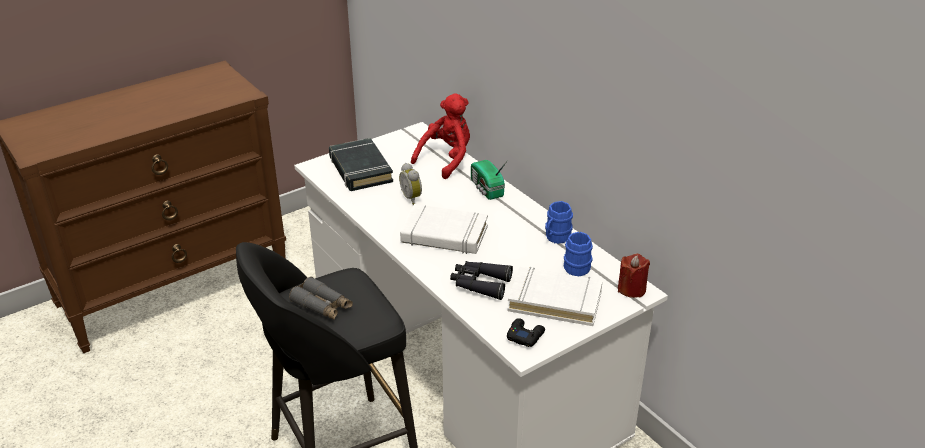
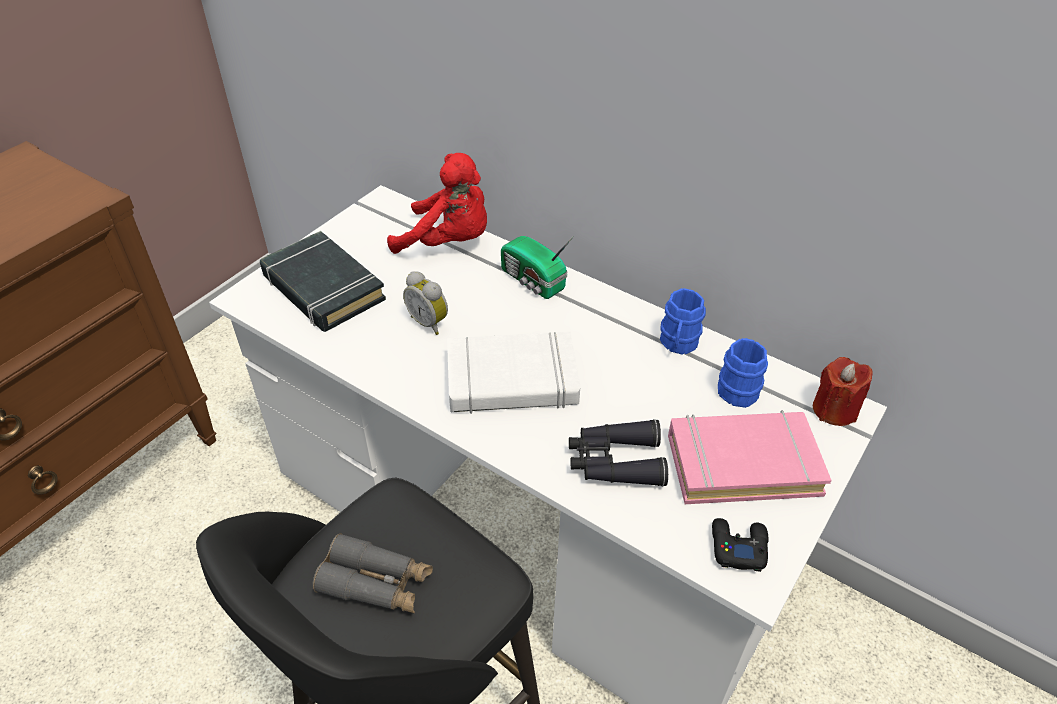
camera: 20 degrees left, 10 degrees up
red plush toy [411,93,470,179] -> red plush toy turned 90 degrees clockwise [387,153,487,254]
white book [508,267,602,326] -> pink book [668,410,832,504]

